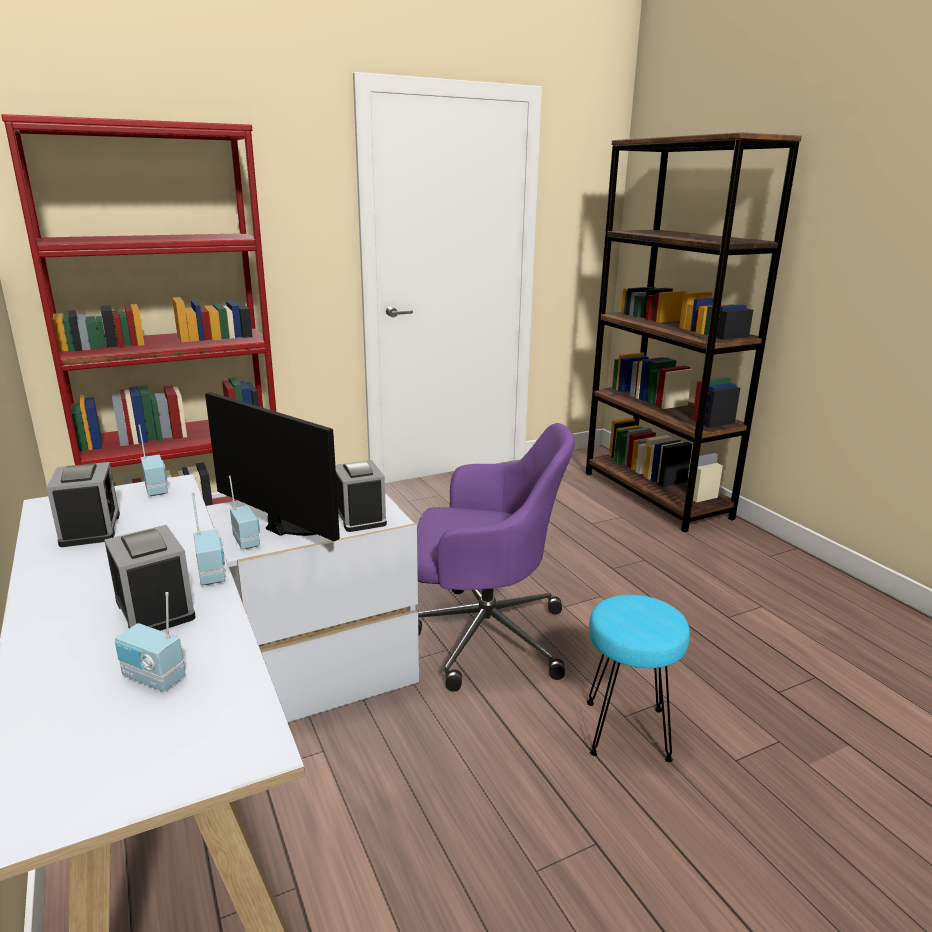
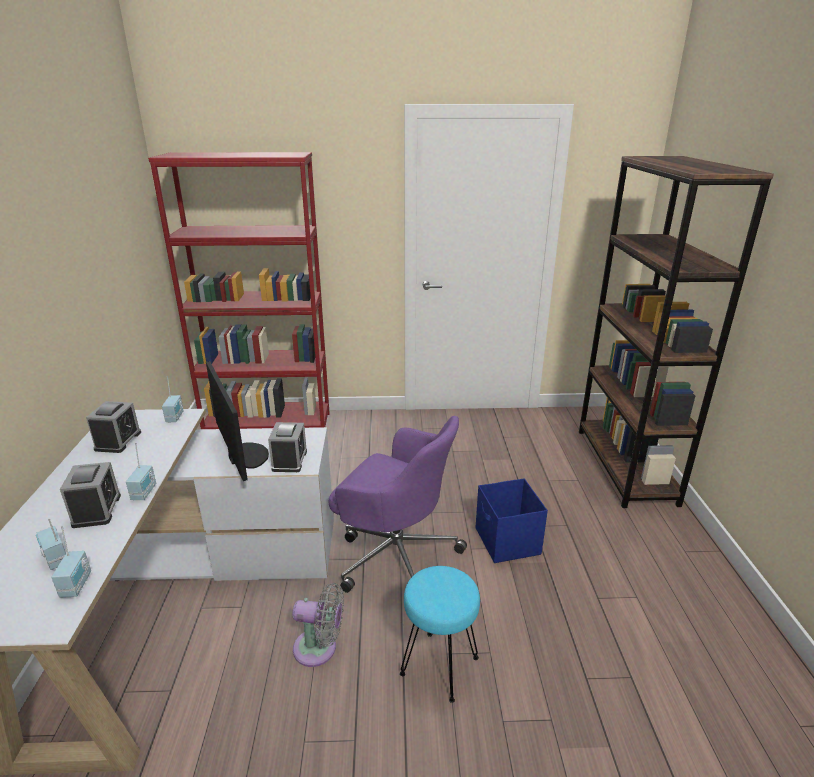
camera: 25 degrees right, 5 degrees up
radio [229,476,260,549] -> radio moved to [51,526,91,598]
none -> grey fan [292,583,344,667]
none -> blue storage box [476,478,548,563]

